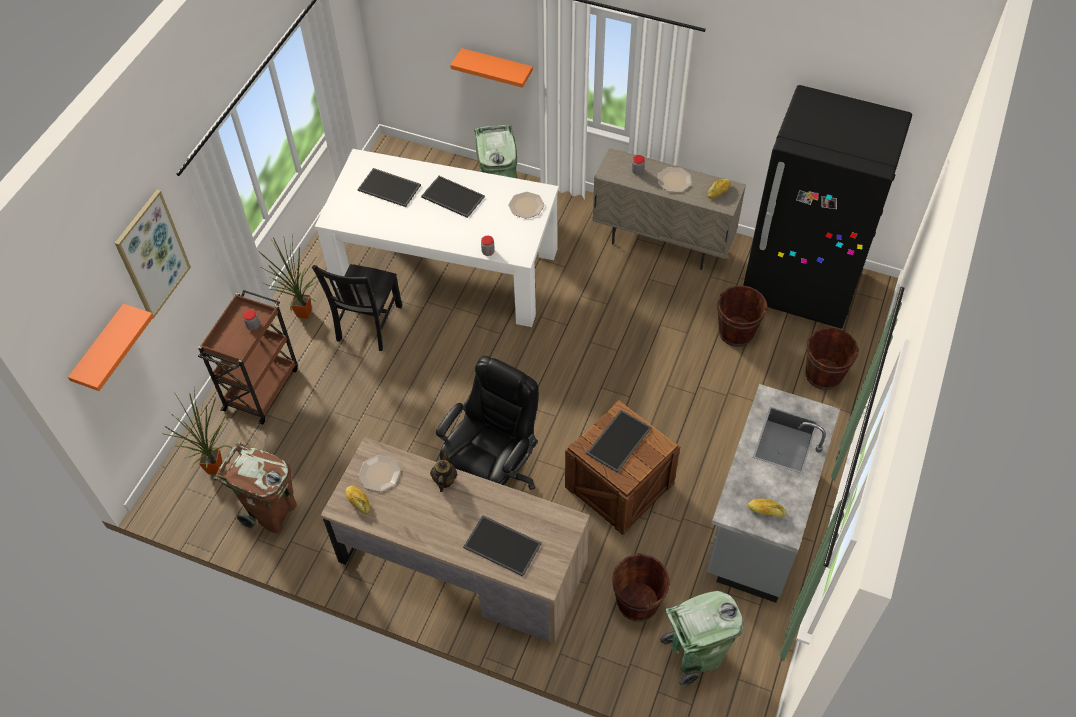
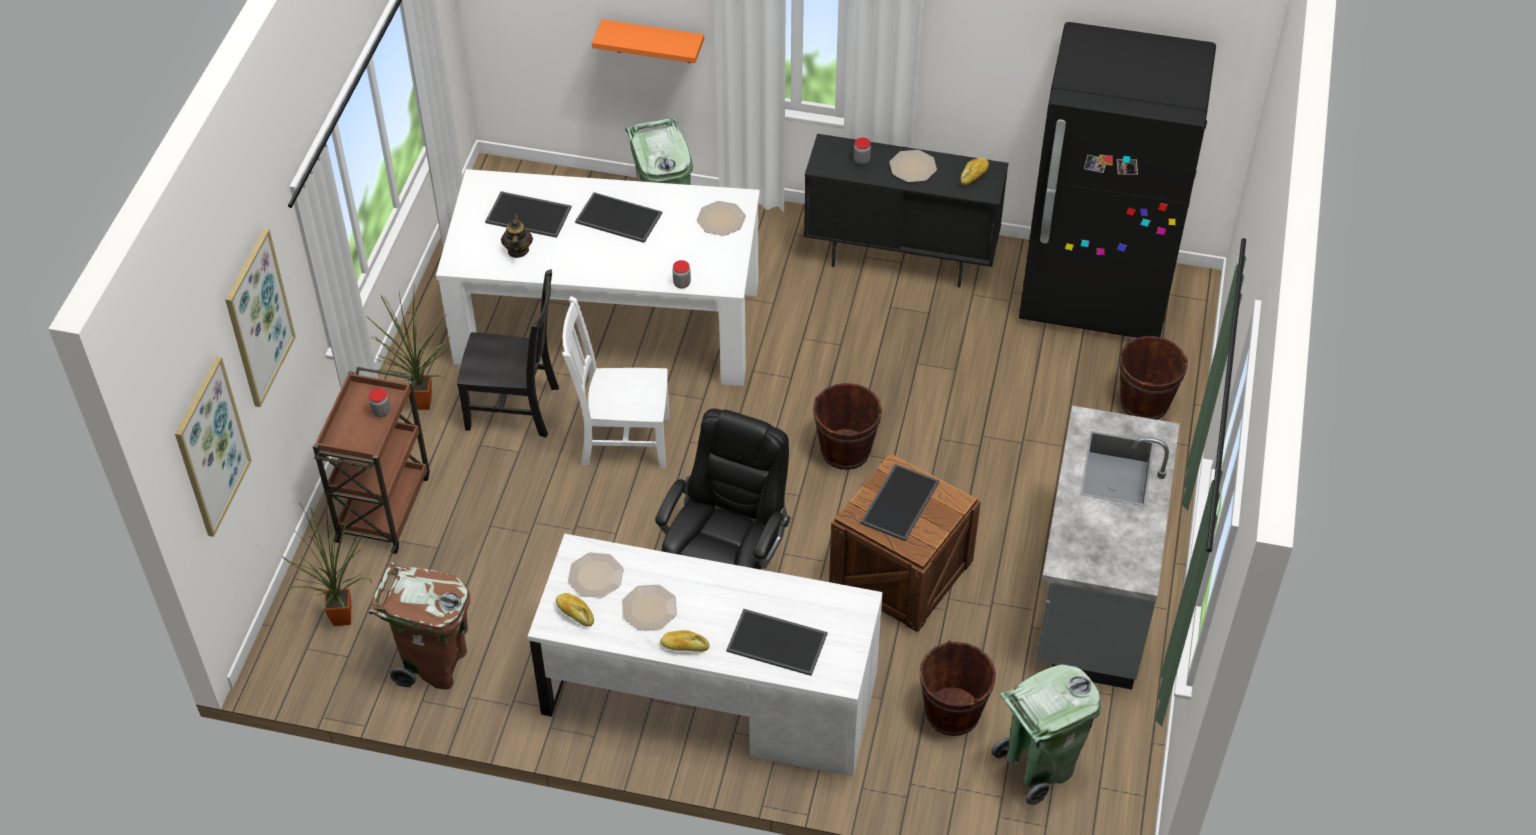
camera: 10 degrees left, 5 degrees down
orange shelf [68,304,154,391] -> picture [175,356,252,537]
black chair [312,264,402,351] -> black chair turned 90 degrees counterclockwise [457,269,559,437]
brown desk [320,437,590,644] -> white desk [528,534,883,777]
teapot [430,451,457,492] -> teapot moved to [501,214,533,258]
beige cabinet [592,148,746,270] -> black cabinet [804,134,1009,288]
brown bucket [717,285,767,347] -> brown bucket moved to [813,383,882,470]
bread [748,499,785,517] -> bread moved to [660,630,709,652]
none -> white chair [562,296,670,468]
none -> plate [622,585,677,630]

